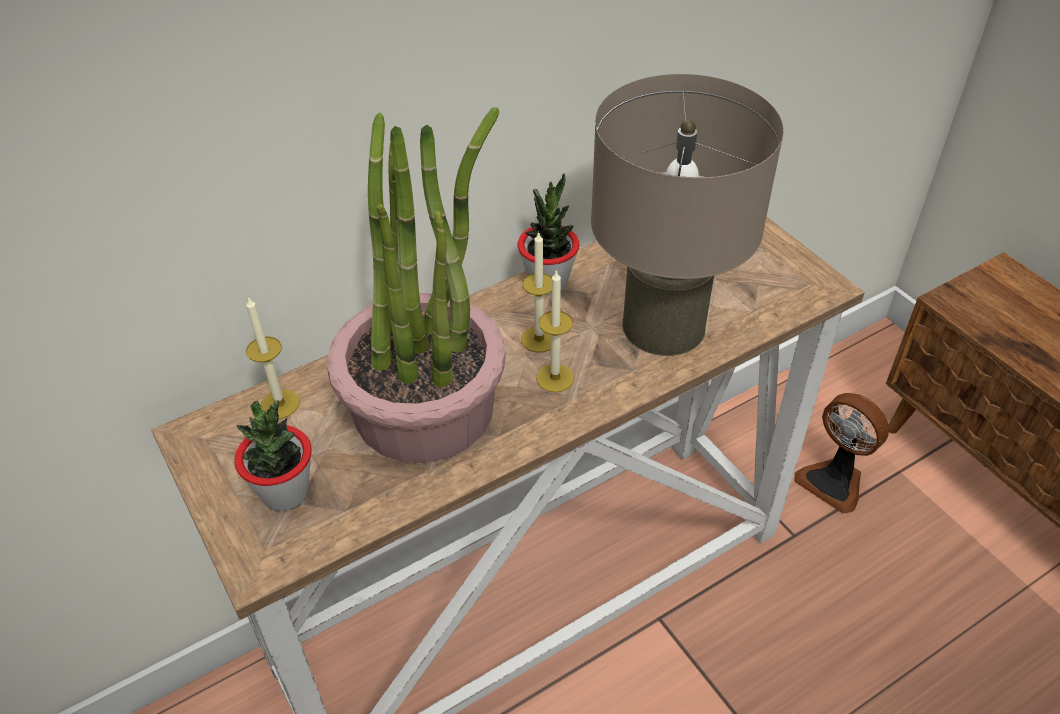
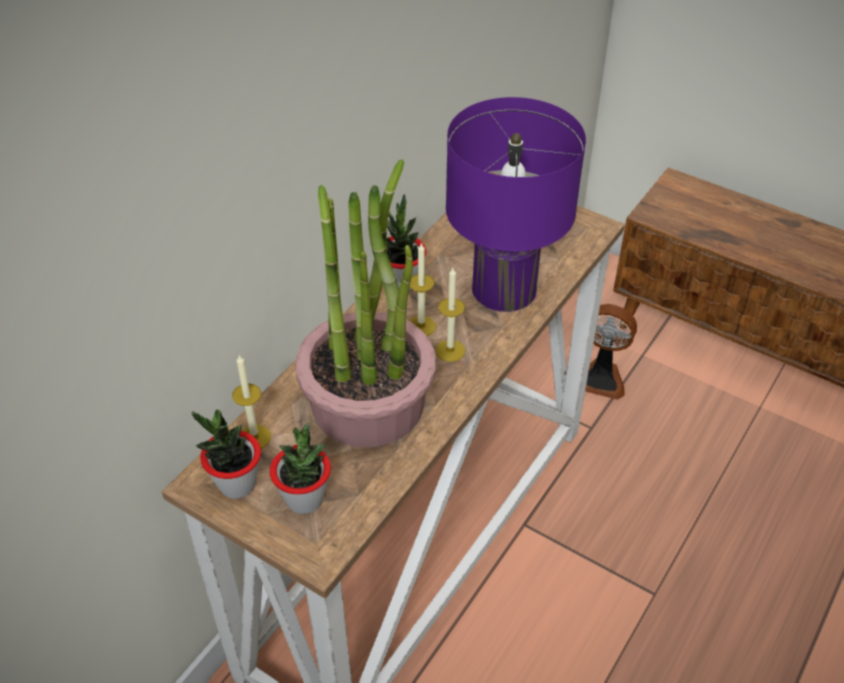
camera: 25 degrees left, 0 degrees up
beige table lamp [591,74,784,356] -> purple table lamp [446,97,586,312]
none -> potted plant [192,409,261,499]

